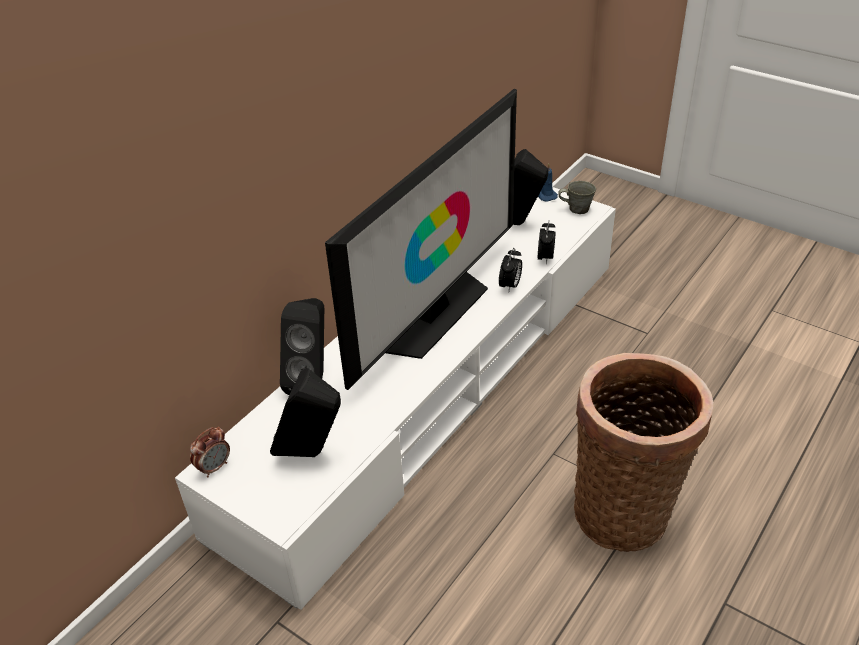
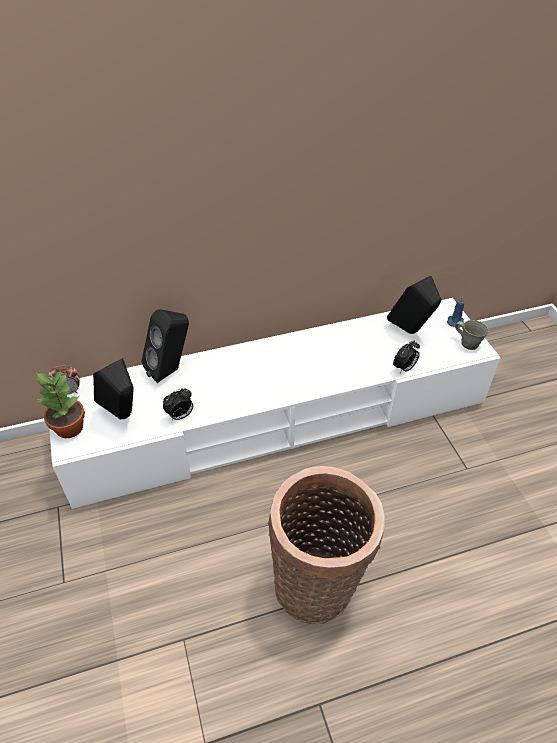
camera: 35 degrees right, 5 degrees up
television [325,89,517,390] -> none
alarm clock [499,248,522,293] -> alarm clock moved to [163,388,193,421]
none -> potted plant [36,371,85,438]

